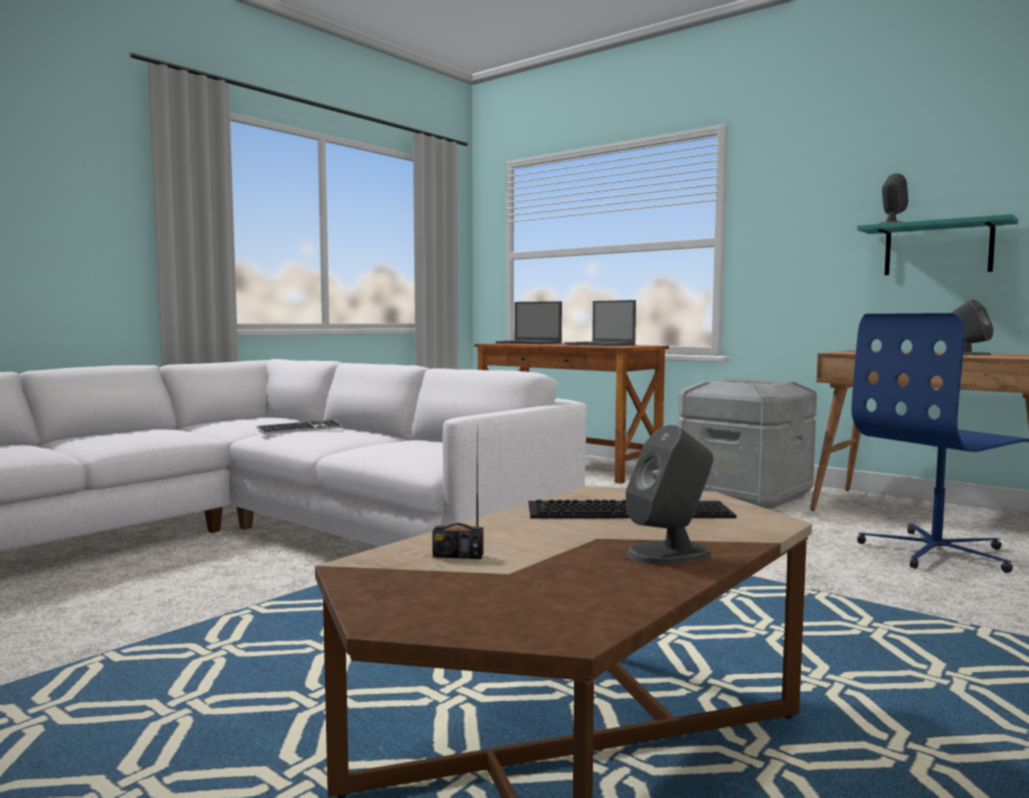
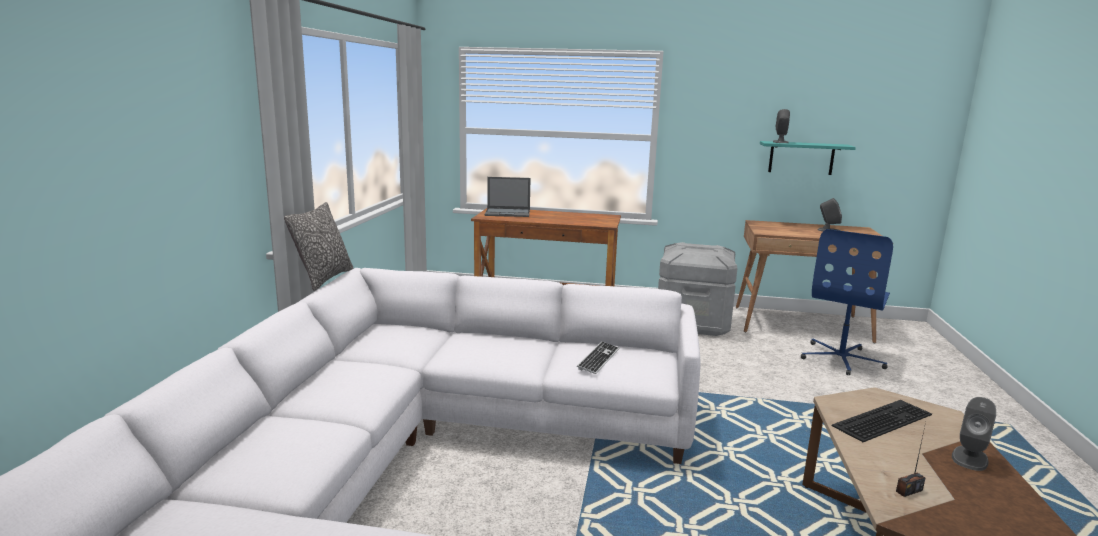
camera: 30 degrees left, 10 degrees up
keyboard [256,420,343,434] -> keyboard moved to [577,341,619,374]
laptop [564,300,636,346] -> none
none -> pillow [284,202,353,291]

